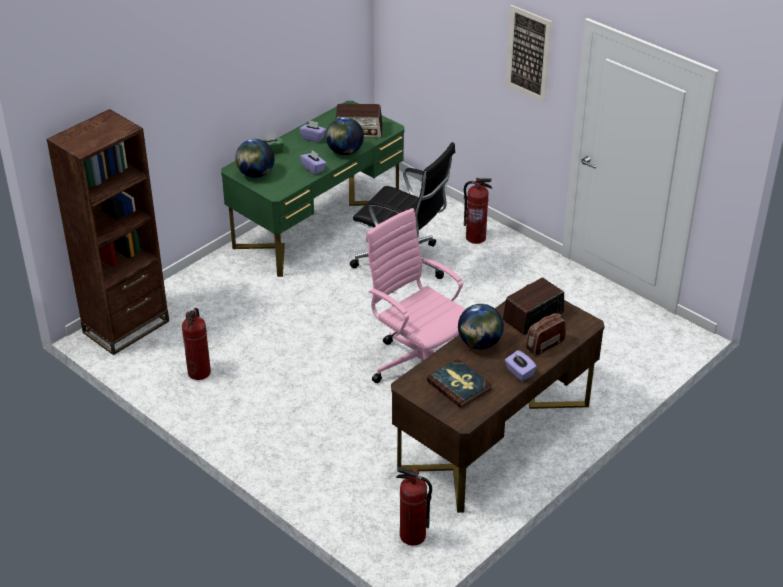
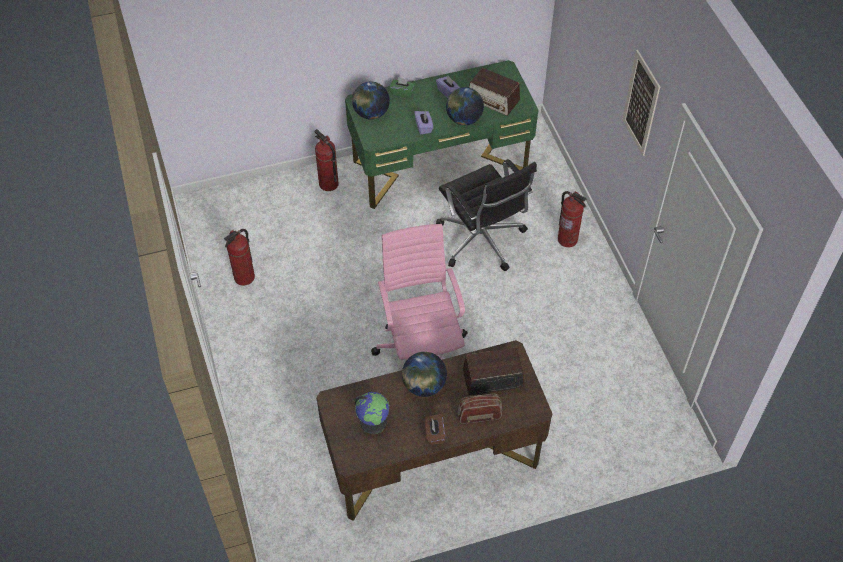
camera: 30 degrees right, 15 degrees up
brown bookcase [47,109,169,355] -> none
fire extinguisher [396,467,432,546] -> fire extinguisher moved to [314,129,339,191]
book [427,359,491,408] -> globe [355,392,389,434]
purple tissue box [505,350,537,381] -> brown tissue box [425,414,445,445]

